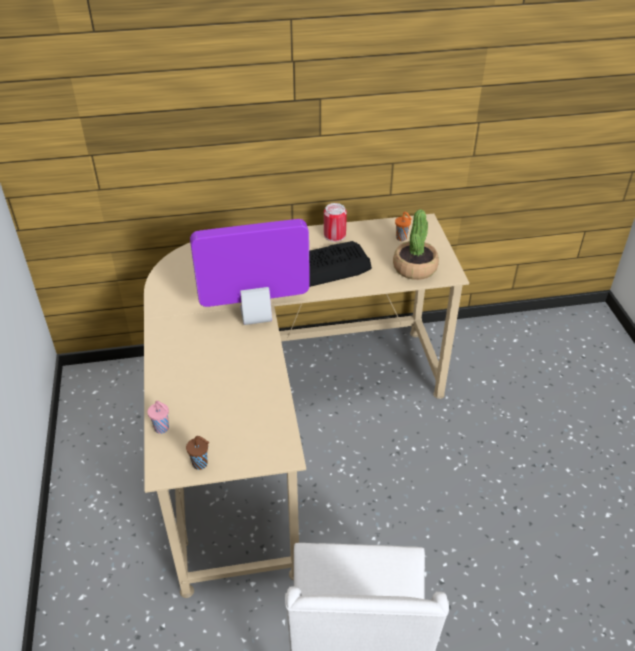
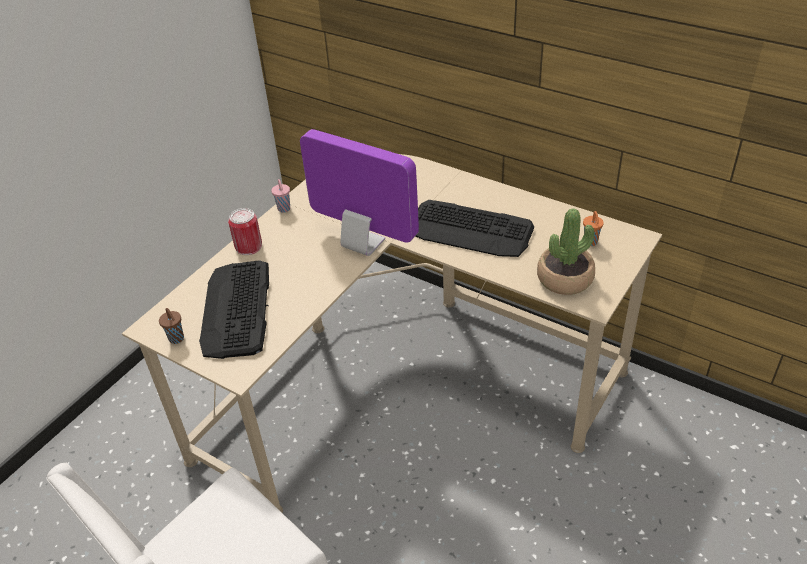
camera: 45 degrees right, 0 degrees up
pink cup [147,401,169,434] -> pink cup moved to [271,179,290,213]
can [324,203,347,242] -> can moved to [228,208,262,255]
none -> keyboard [199,260,269,359]

